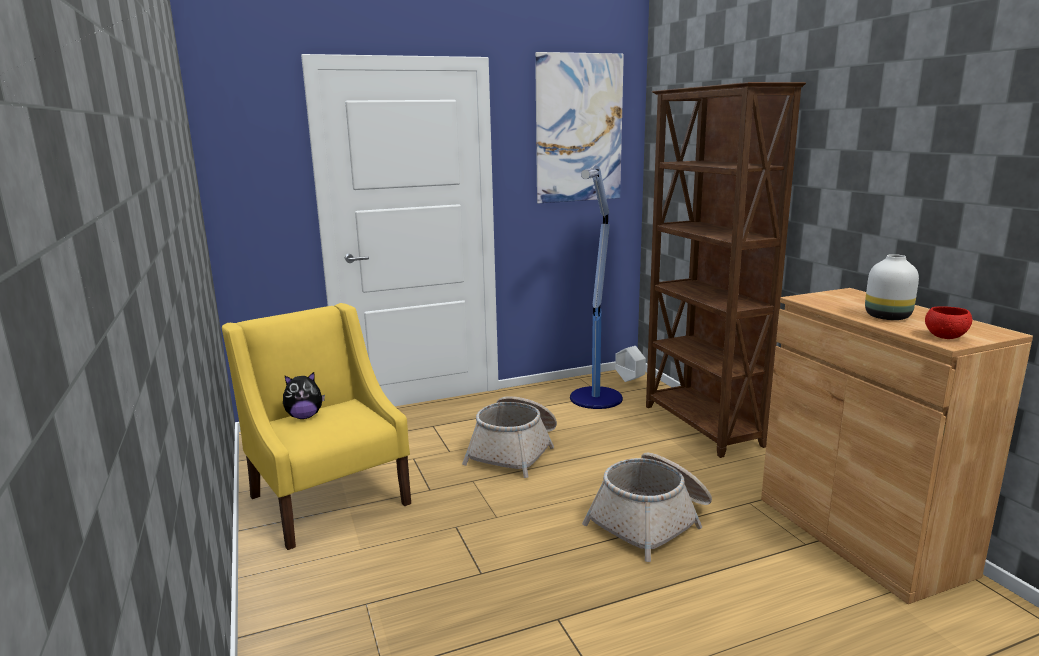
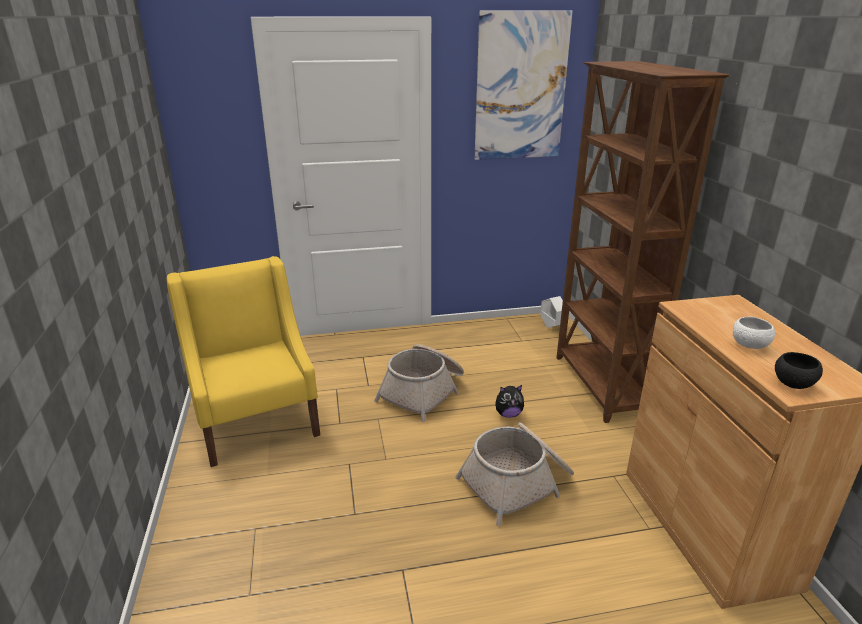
camera: 10 degrees right, 10 degrees up
plush toy [283,372,325,419] -> plush toy moved to [495,385,524,418]
floor lamp [570,166,623,409] -> none
white vase [865,254,919,320] -> white bowl [733,317,775,349]
red bowl [925,306,972,339] -> black bowl [775,352,823,389]

